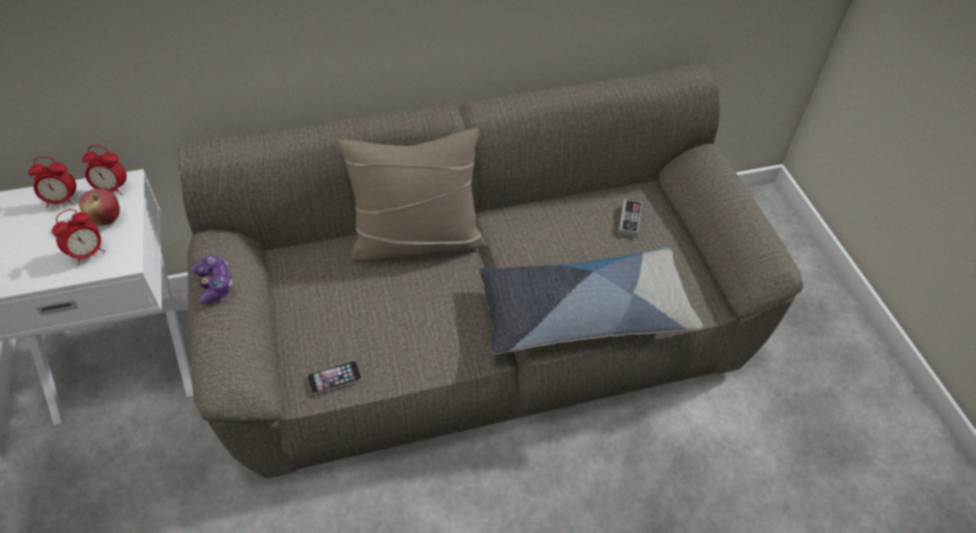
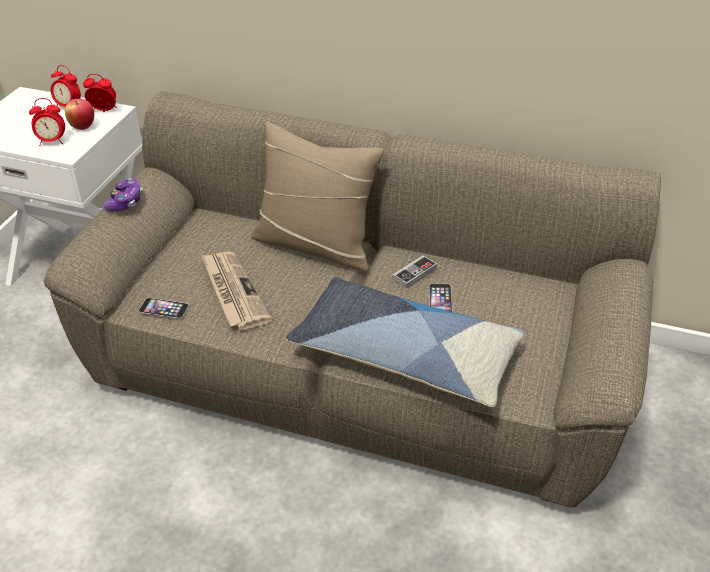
camera: 35 degrees right, 10 degrees down
alarm clock [82,145,127,195] -> alarm clock turned 150 degrees clockwise [83,74,117,112]
game controller [618,199,642,237] -> game controller moved to [393,255,437,289]
none -> newspaper [201,252,272,330]
none -> phone [429,283,452,312]

